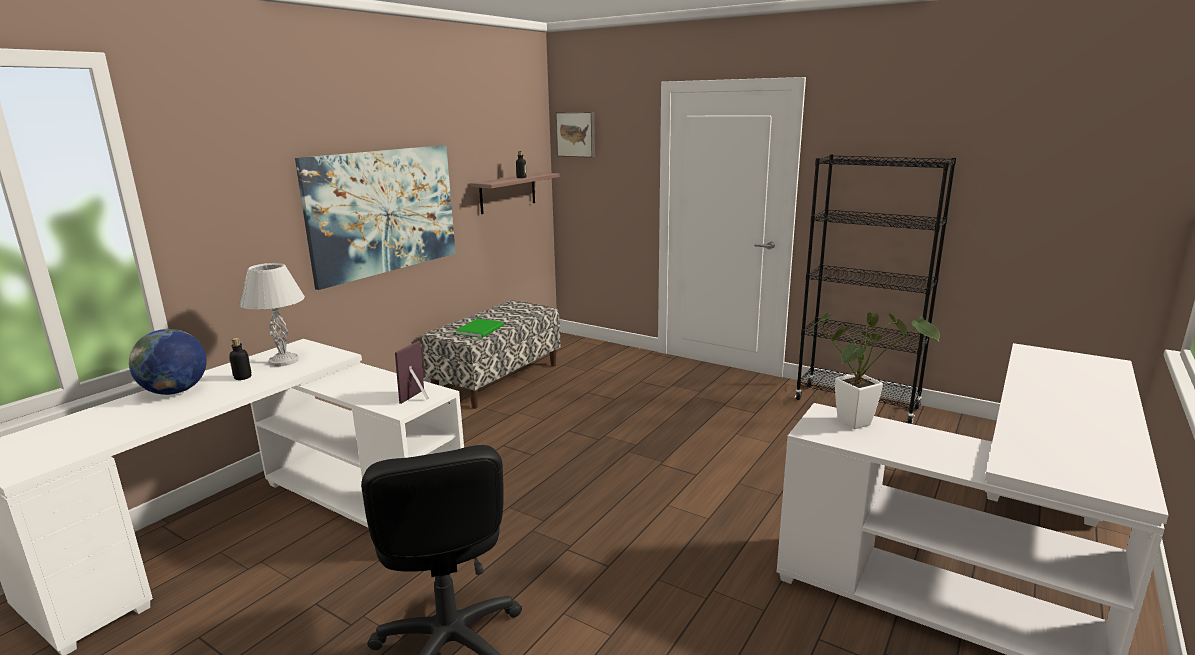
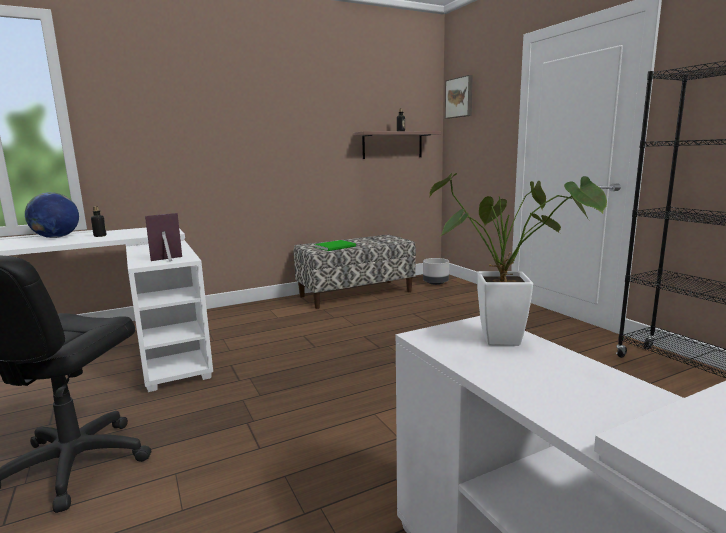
camera: 30 degrees right, 5 degrees down
white table lamp [239,263,305,366] -> none
picture [295,145,456,290] -> none
none -> grey planter [423,258,449,285]

